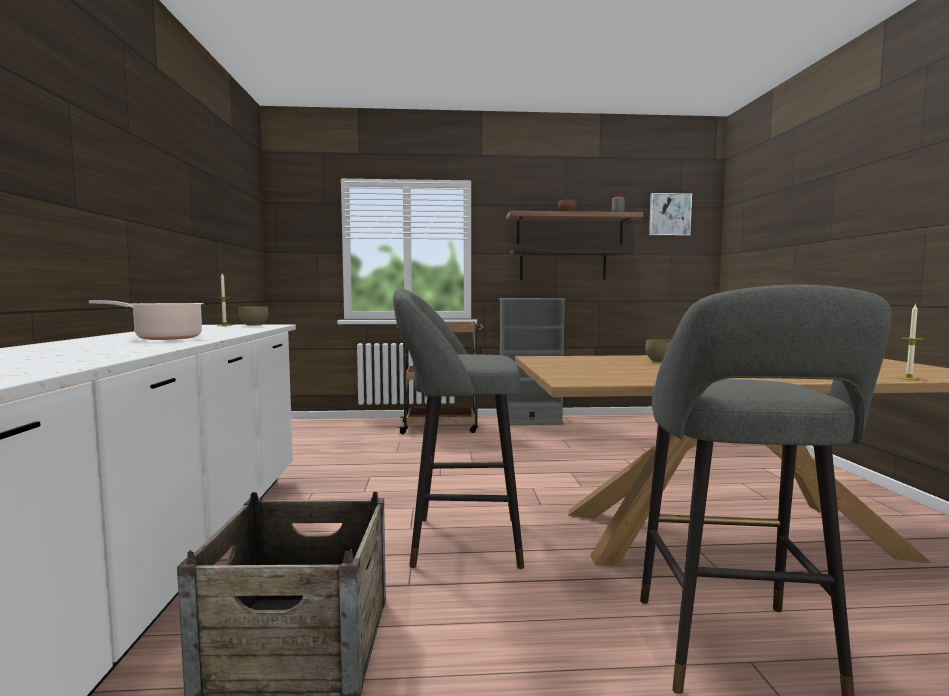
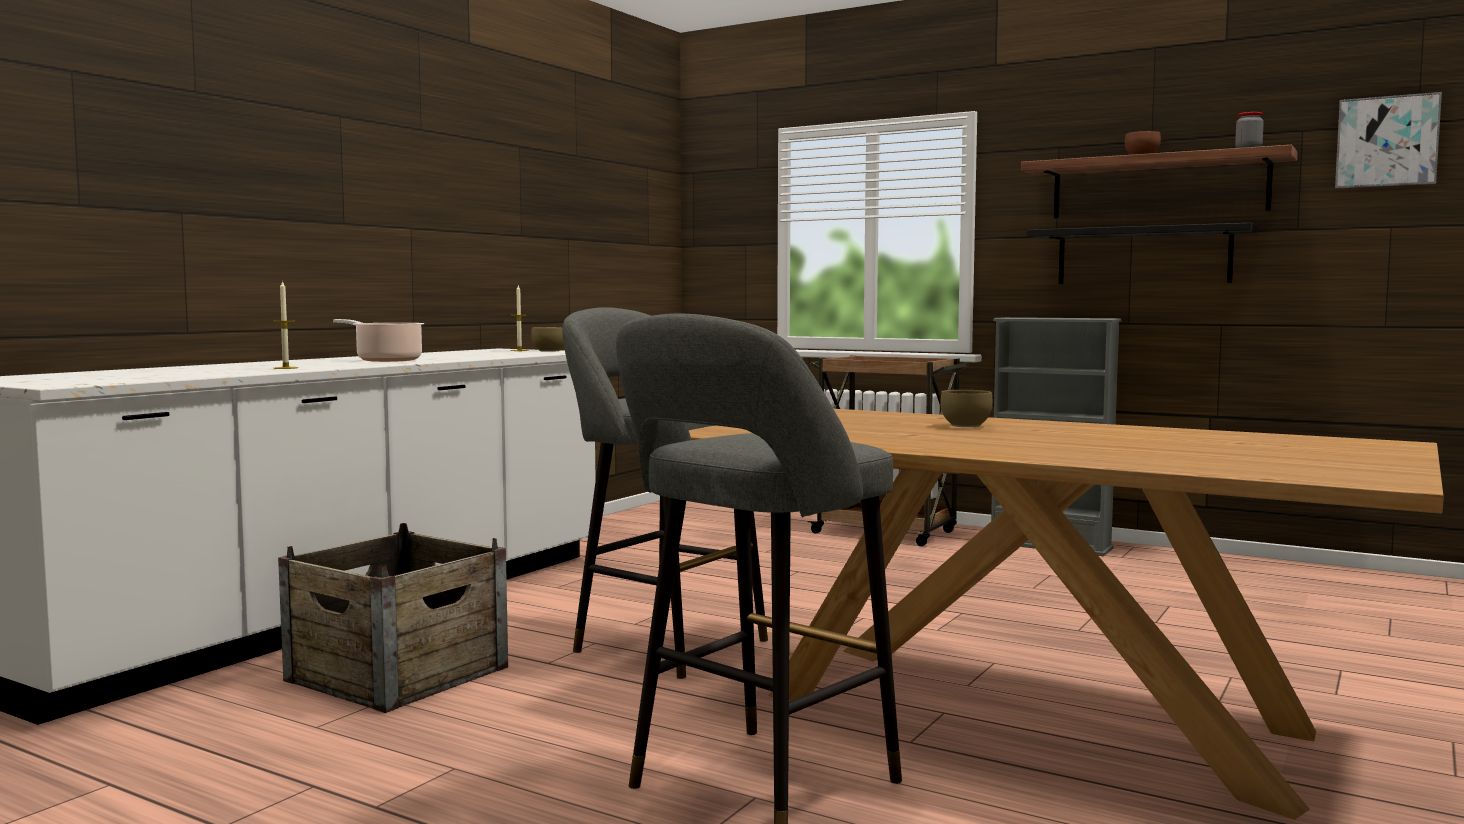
camera: 35 degrees right, 0 degrees up
candle [896,305,923,380] -> candle moved to [273,280,298,369]

